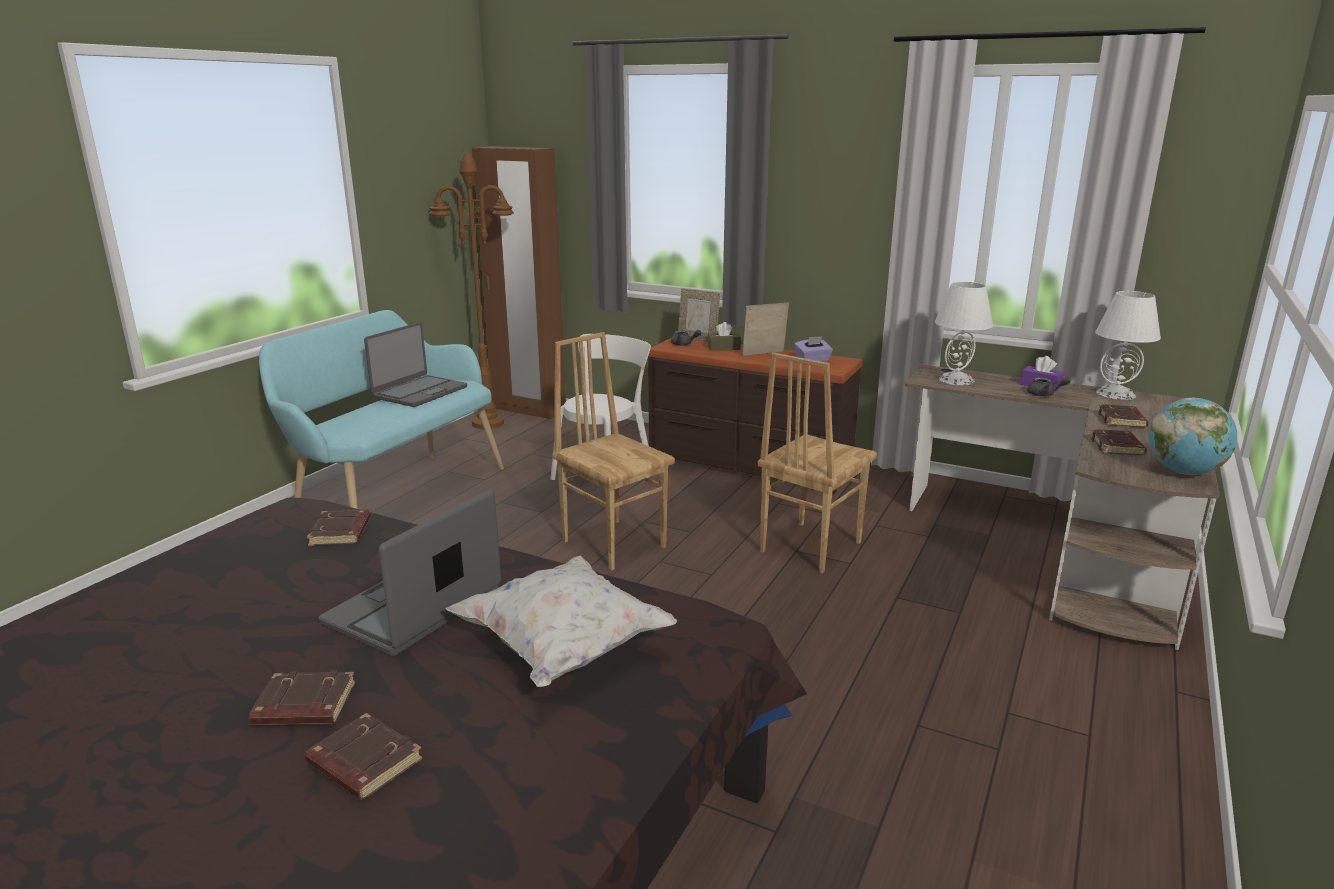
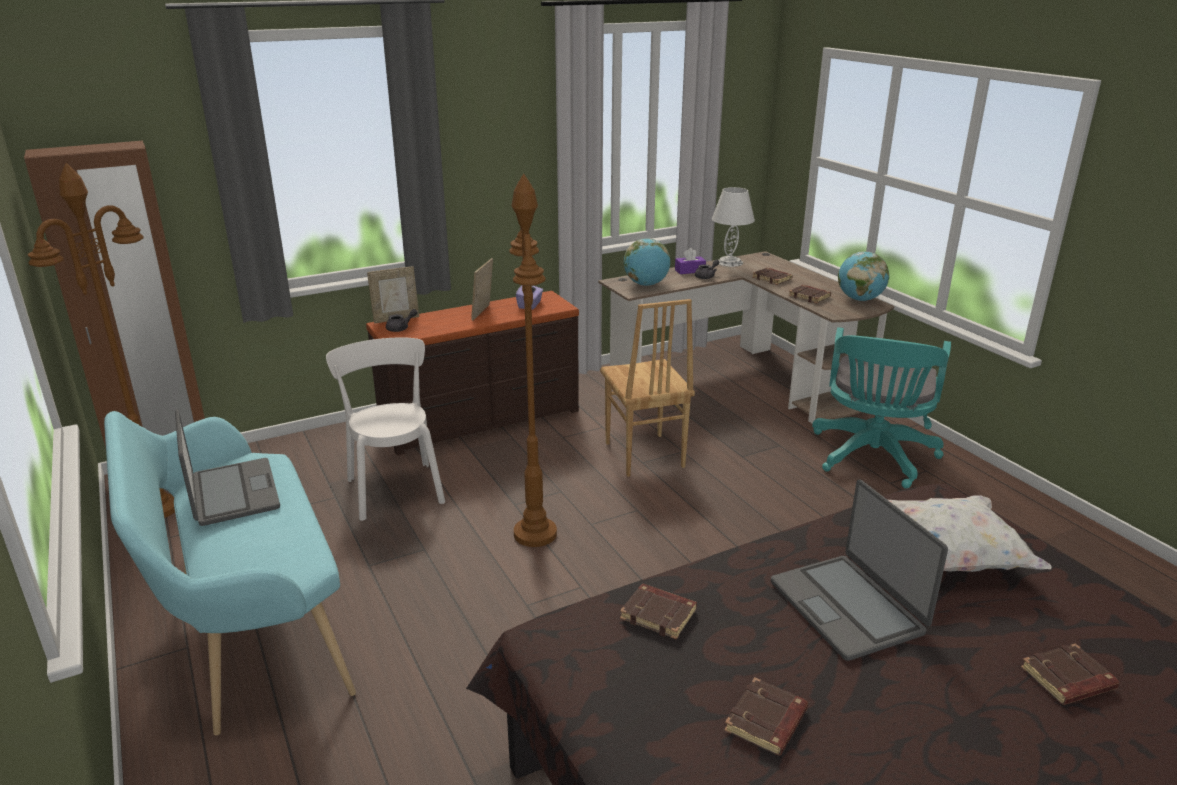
camera: 55 degrees left, 5 degrees up
brown book [249,671,355,725] -> brown book moved to [724,677,808,755]
brown chair [553,332,675,570] -> brown floor lamp [509,174,557,547]
brown tissue box [708,322,741,351] -> none
white table lamp [935,282,993,386] -> globe [624,238,670,286]
none -> turquoise office chair [812,327,951,489]

